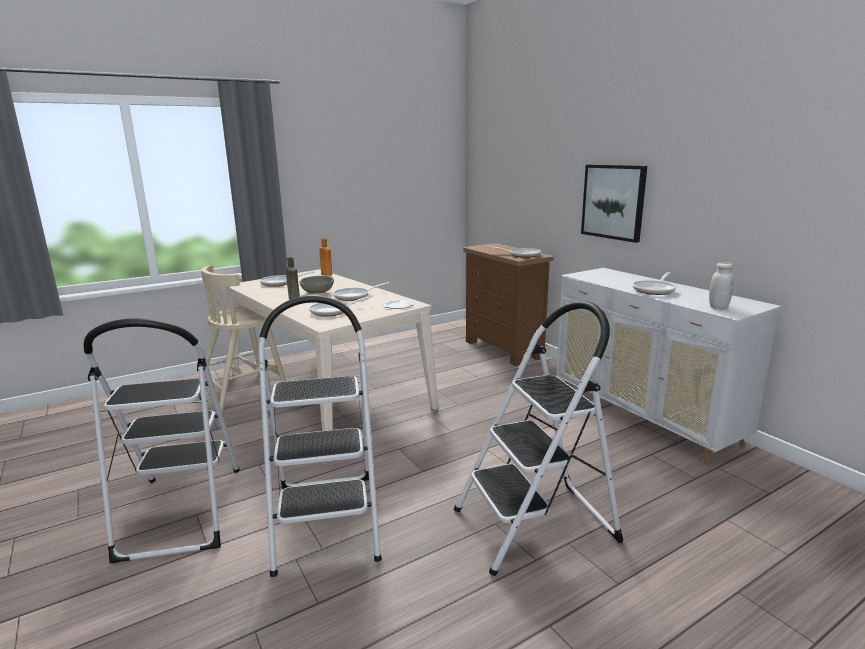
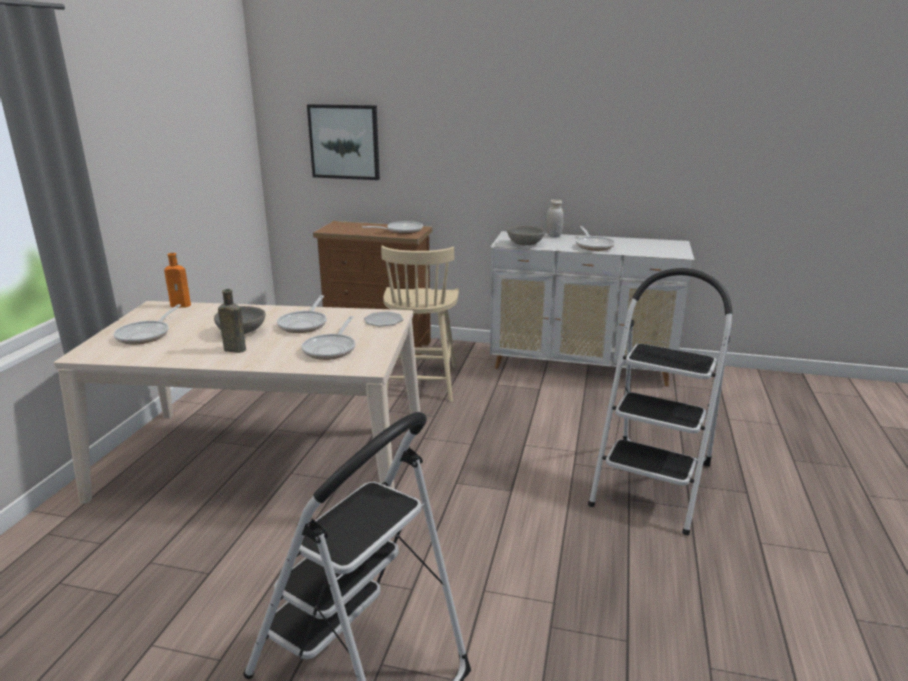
camera: 45 degrees left, 5 degrees up
beige chair [201,265,286,411] -> beige chair moved to [381,246,459,402]
step ladder [258,295,382,577] -> none
picture [581,165,647,243] -> picture moved to [307,104,380,180]
white jar [709,262,734,309] -> white jar moved to [546,199,563,237]
none -> grey bowl [507,225,545,245]

